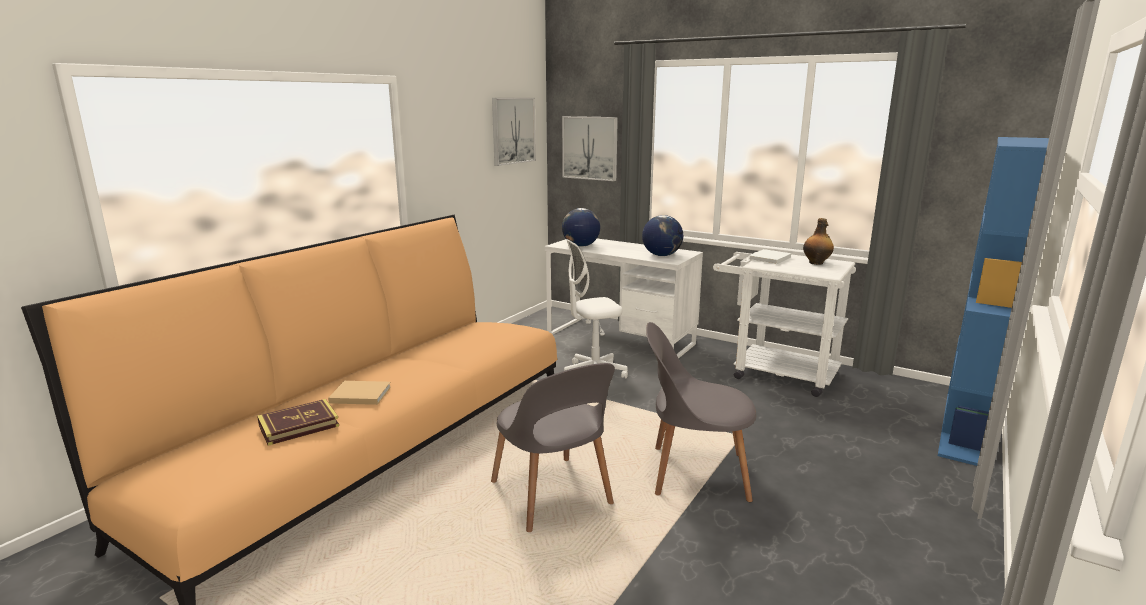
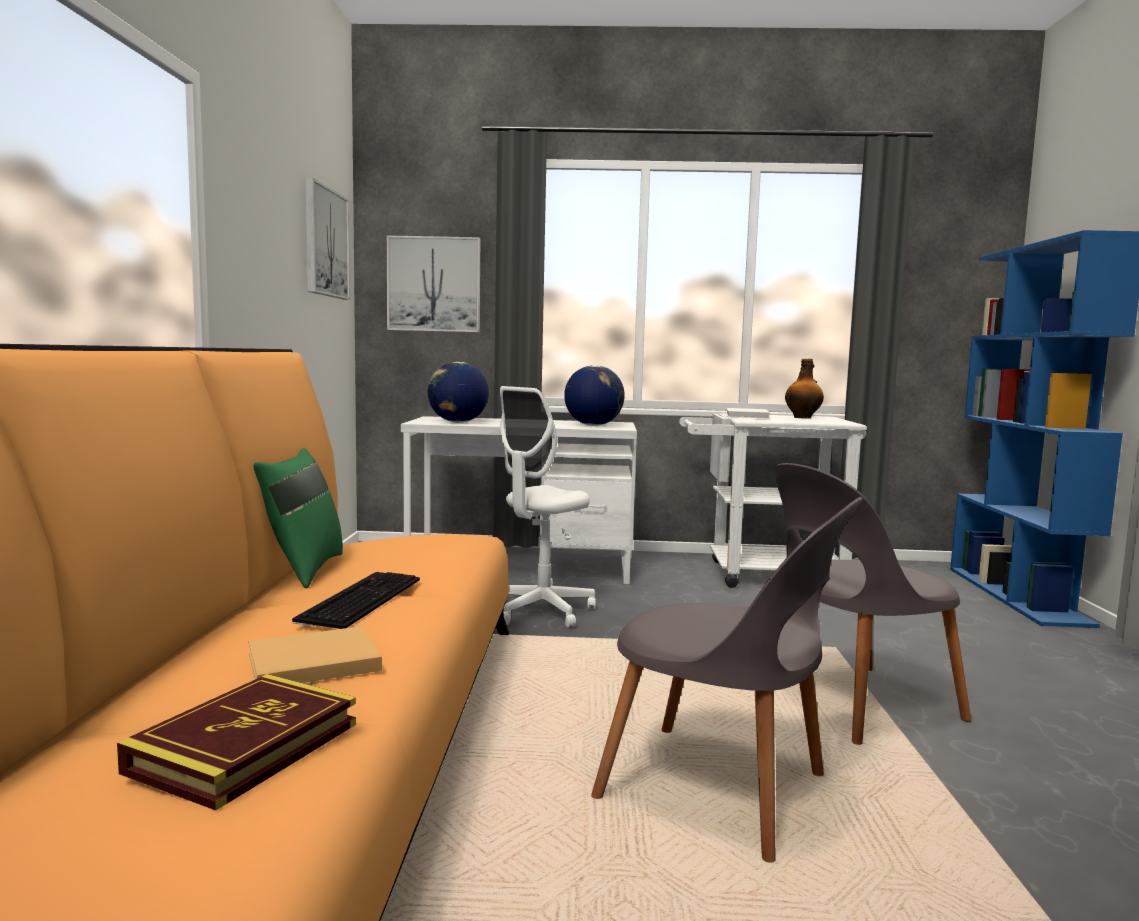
camera: 30 degrees left, 10 degrees down
none -> green pillow [253,448,343,588]
none -> keyboard [292,572,420,629]

